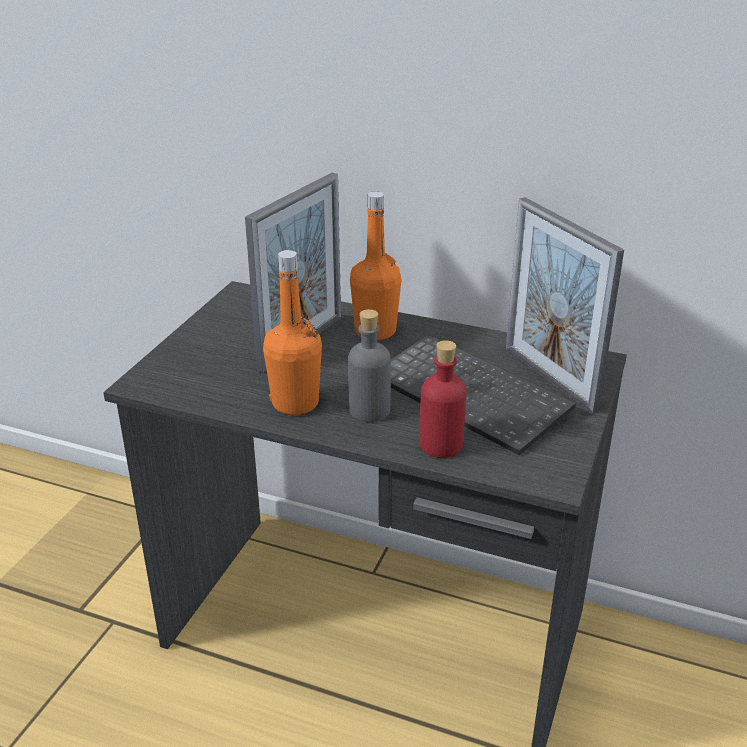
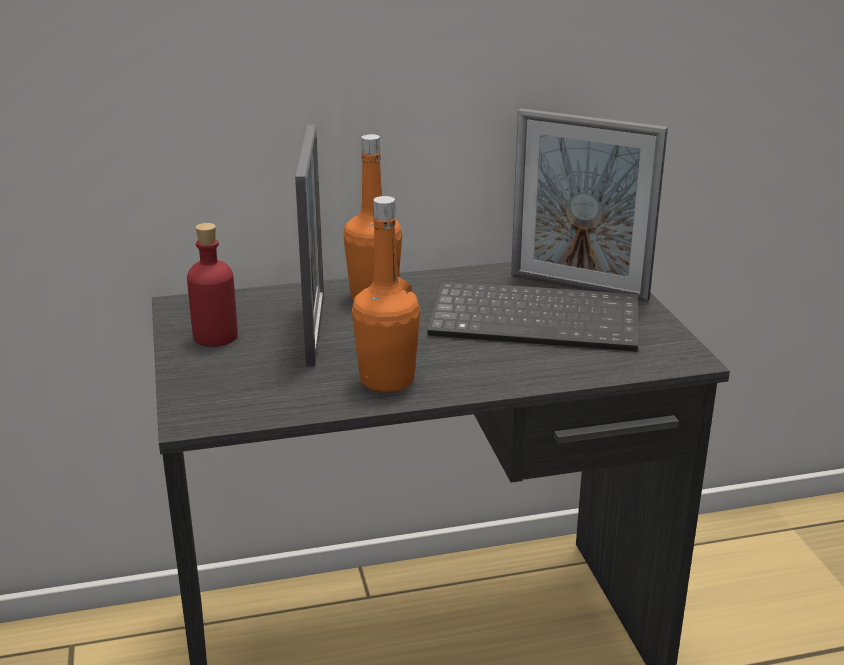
camera: 35 degrees left, 5 degrees down
grey bottle [348,309,391,422] -> none
red bottle [419,340,466,458] -> red bottle moved to [187,223,238,347]

